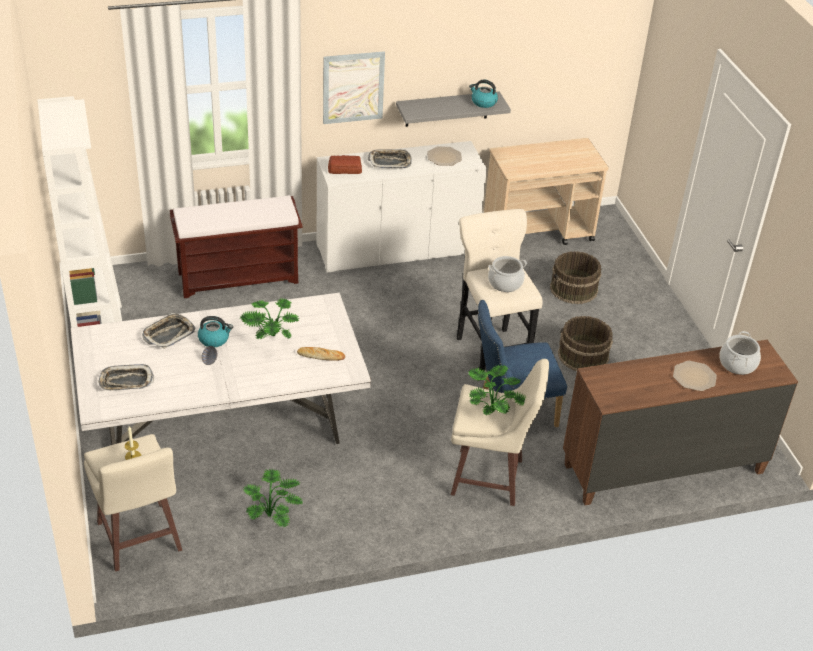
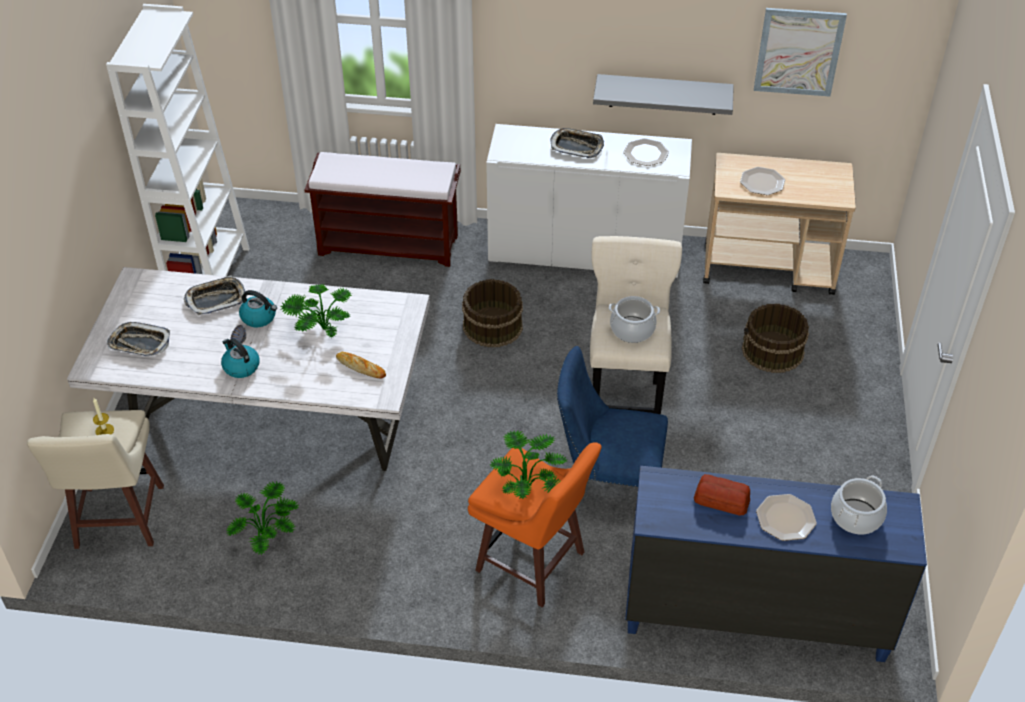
camera: 25 degrees right, 5 degrees up
picture [323,51,385,124] -> picture moved to [754,8,847,97]
bread [328,155,362,174] -> bread moved to [694,474,750,515]
beige stool [451,359,549,506] -> orange stool [468,442,602,607]
kettle [469,80,498,108] -> kettle moved to [221,338,259,378]
brown bucket [558,316,613,371] -> brown bucket moved to [462,279,523,348]
brown dresser [563,340,798,505] -> blue dresser [625,466,927,662]
none -> plate [740,167,785,195]

